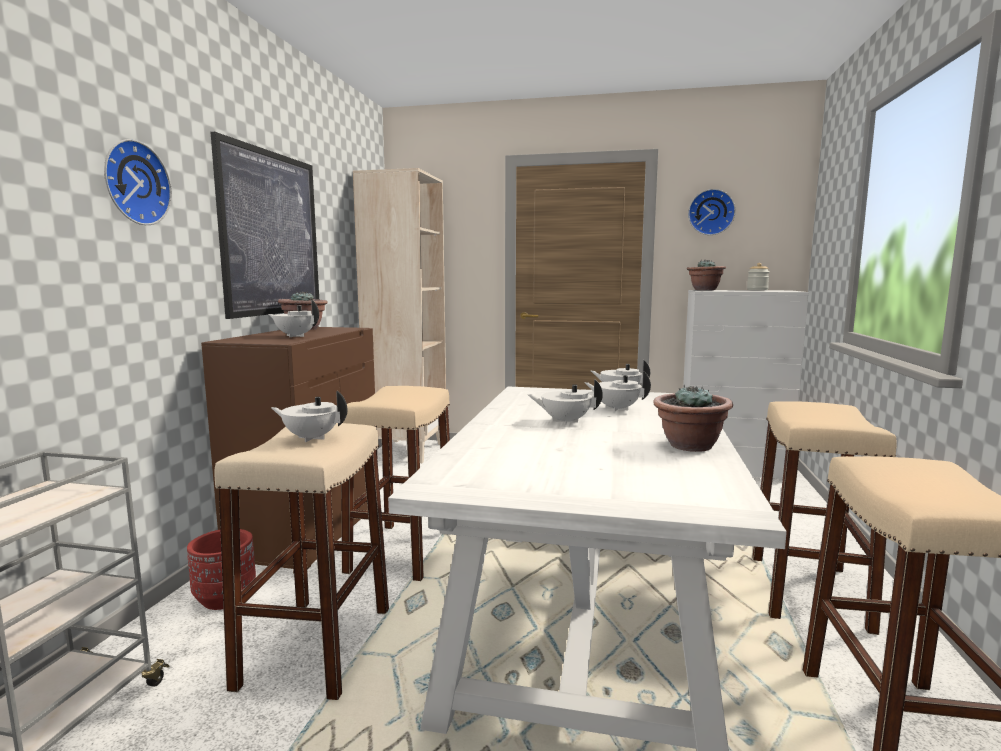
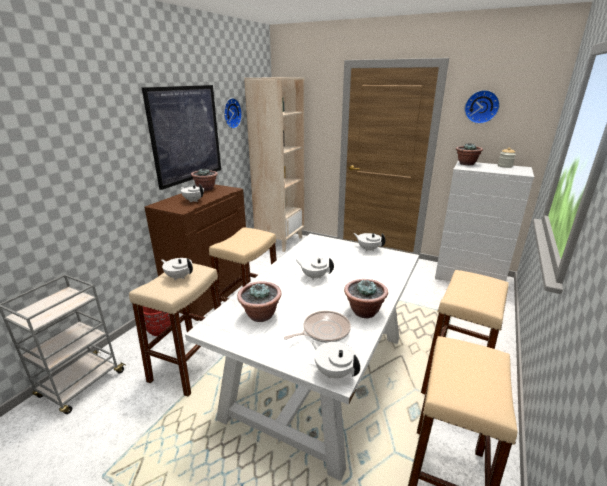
camera: 15 degrees right, 15 degrees up
wall clock [104,139,172,225] -> wall clock moved to [224,98,242,129]
white teapot [584,371,651,411] -> white teapot moved to [311,340,360,378]
none -> potted plant [237,281,282,322]
none -> frying pan [284,311,351,343]

